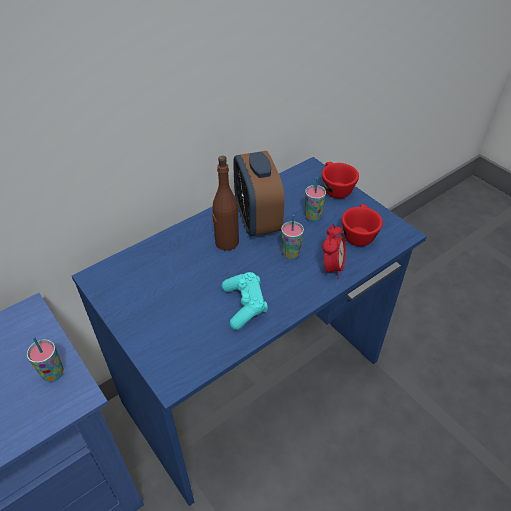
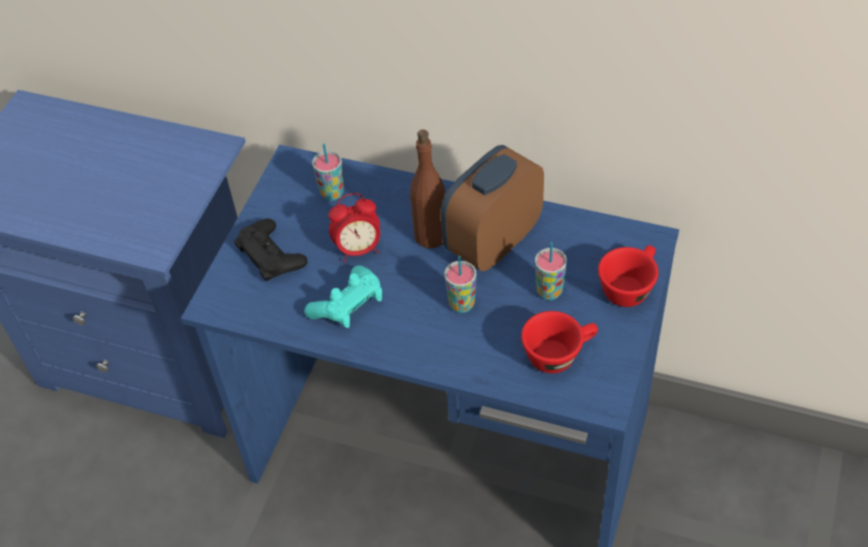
camera: 60 degrees right, 5 degrees up
cup [27,337,64,382] -> cup moved to [312,144,344,201]
alarm clock [322,224,346,279] -> alarm clock moved to [328,193,380,262]
none -> black game controller [234,218,307,281]

